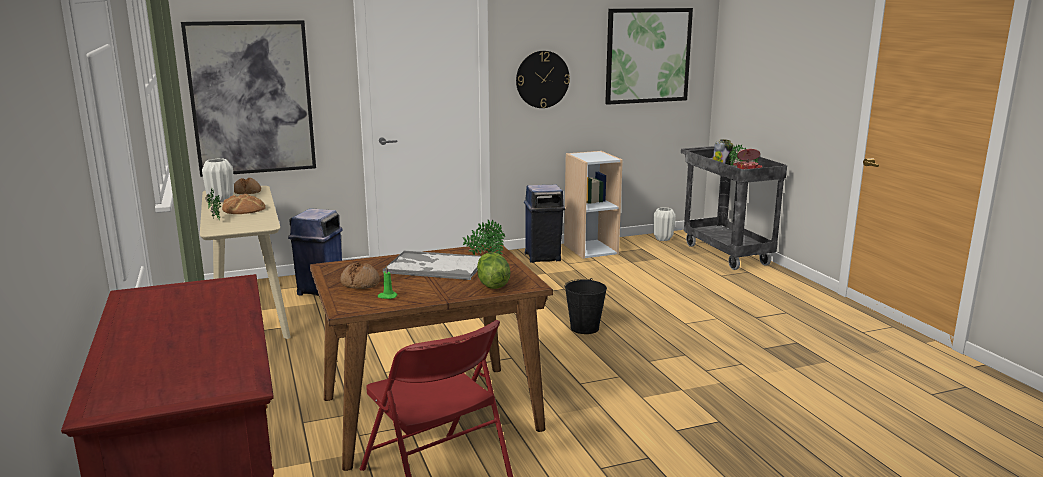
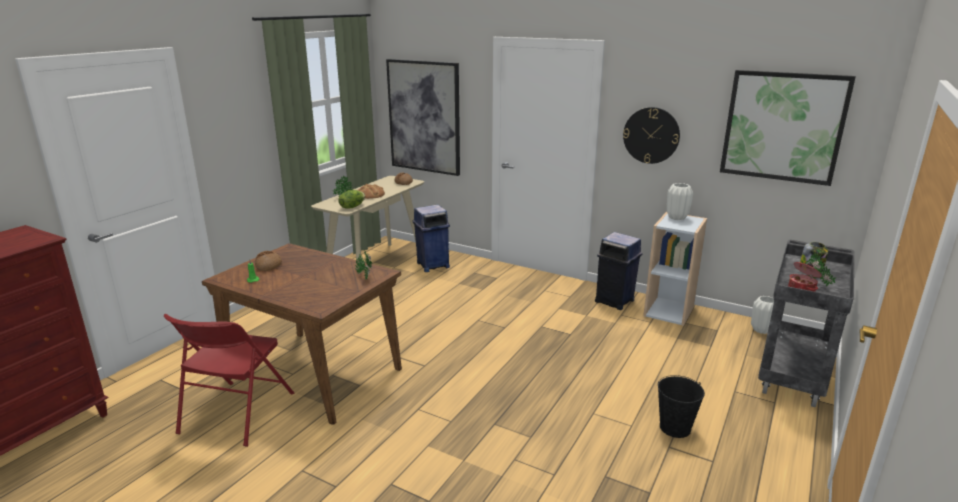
camera: 50 degrees right, 5 degrees up
white vase [202,159,234,203] -> white vase moved to [667,183,693,220]
tray [382,250,481,280] -> none
lettuce [477,252,510,289] -> lettuce moved to [338,190,365,209]
black bucket [565,278,607,334] -> black bucket moved to [658,375,705,438]

